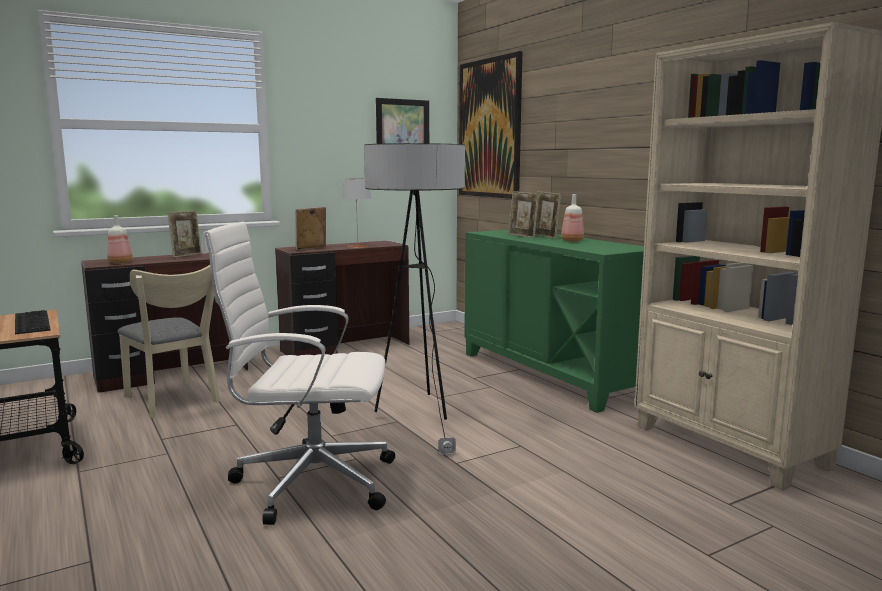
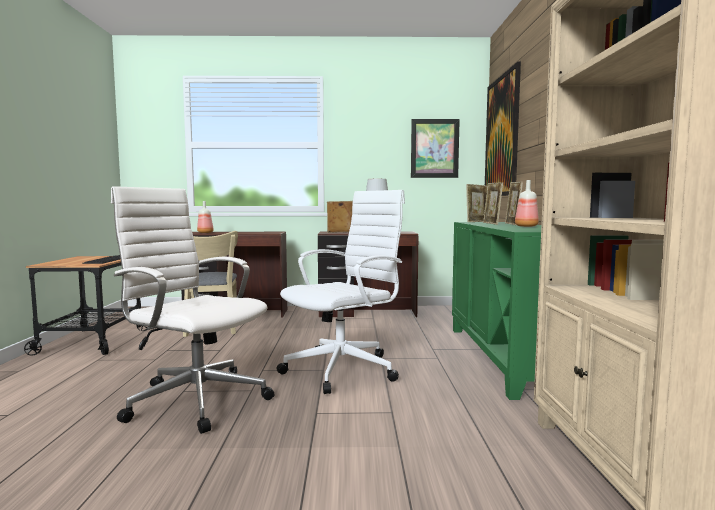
camera: 30 degrees right, 5 degrees down
picture frame [167,211,202,258] -> picture frame moved to [466,184,488,222]
floor lamp [364,143,465,455] -> white office chair [276,190,405,394]

